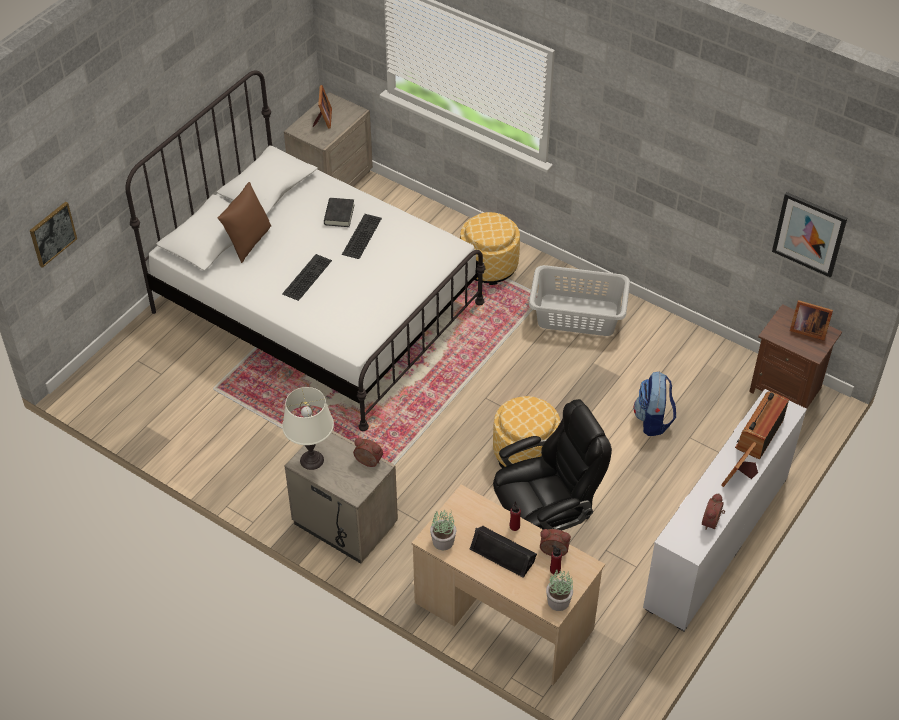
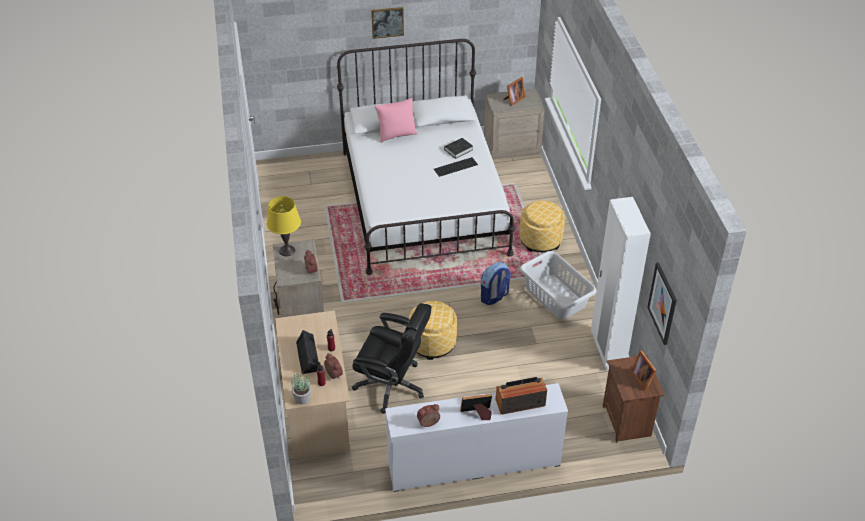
camera: 45 degrees right, 5 degrees down
picture [30,202,77,268] -> picture moved to [371,7,404,39]
brown pillow [218,182,271,263] -> pink pillow [374,98,418,143]
keyboard [282,254,332,301] -> none
white table lamp [282,387,334,470] -> yellow table lamp [267,196,301,256]
potted plant [430,510,456,550] -> none
backpack [634,372,676,436] -> backpack moved to [481,262,511,305]
none -> white wardrobe [591,197,651,371]

